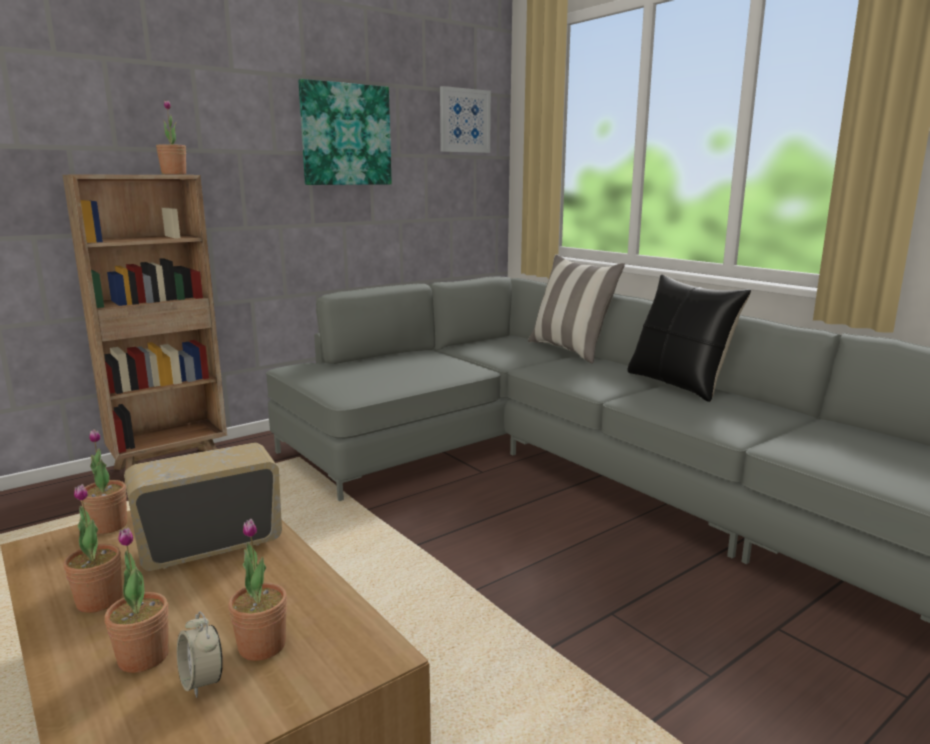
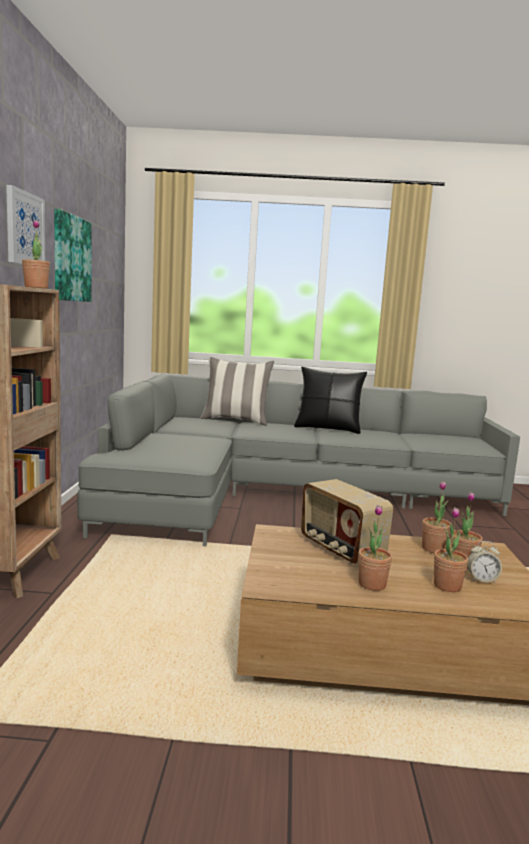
camera: 50 degrees left, 5 degrees down
potted plant [80,429,127,534] -> potted plant moved to [422,481,451,553]
radio [124,443,282,571] -> radio turned 45 degrees counterclockwise [301,479,393,564]
picture [440,86,491,153] -> picture moved to [6,185,45,264]

